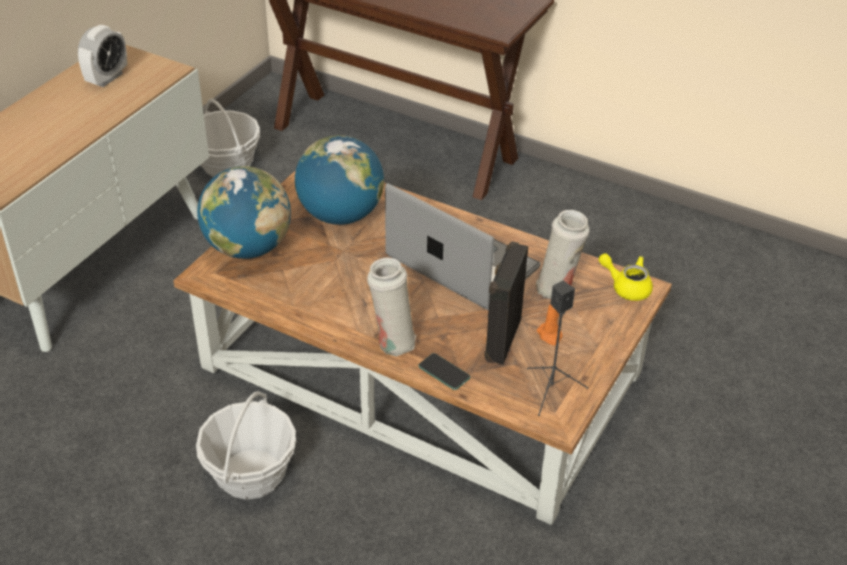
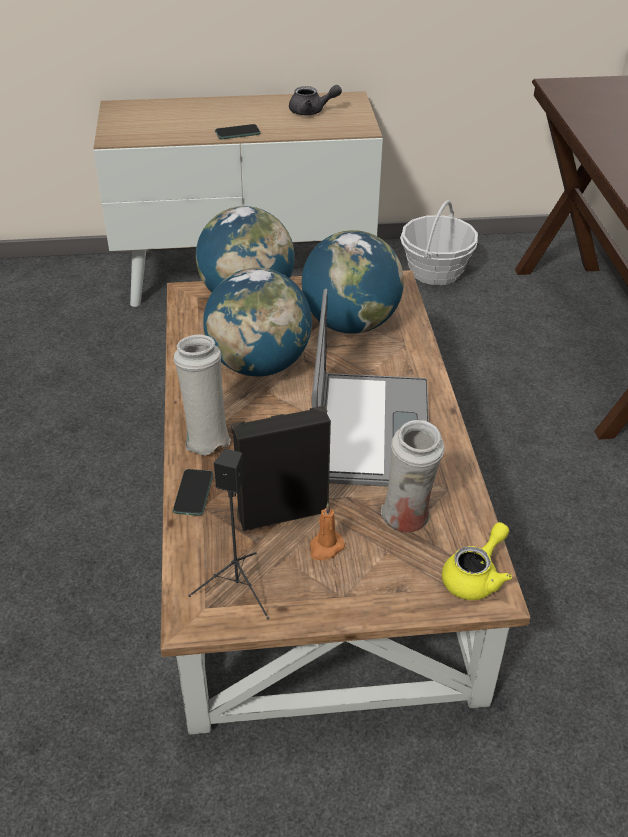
camera: 55 degrees right, 0 degrees up
alarm clock [78,25,127,87] -> grey teapot [289,85,342,115]
basket [196,391,296,500] -> none
yellow teapot [599,253,653,301] -> yellow teapot turned 45 degrees clockwise [442,522,512,600]
none -> globe [203,267,312,376]
none -> phone [215,124,261,139]

